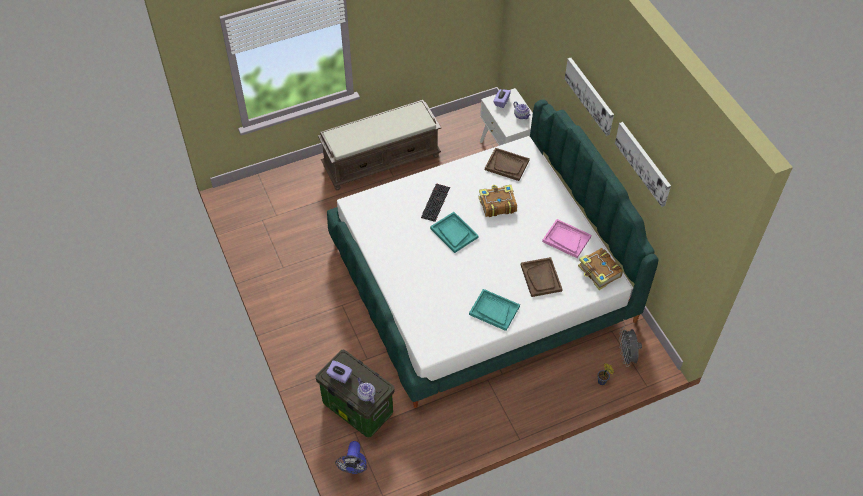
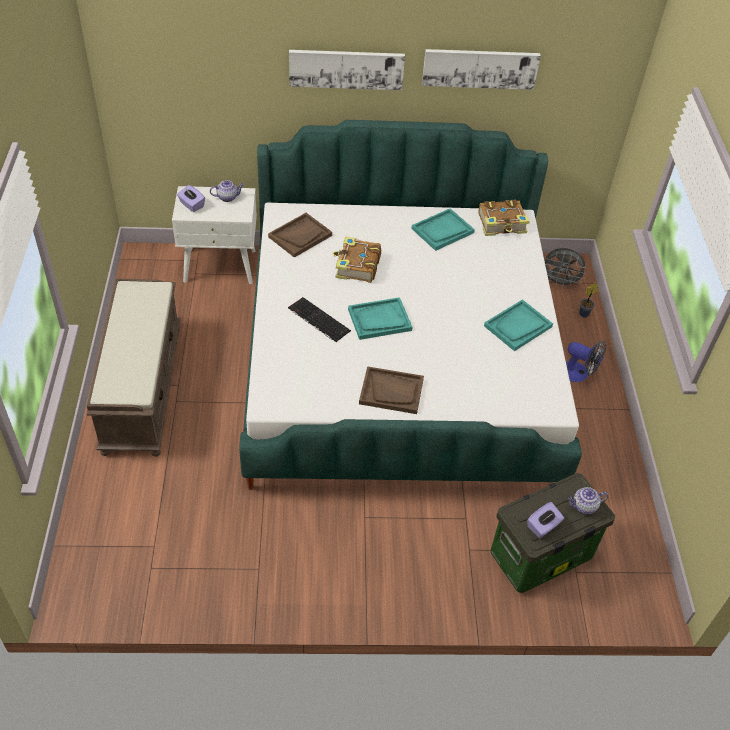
camera: 70 degrees left, 5 degrees down
fan [335,441,367,474] -> fan moved to [566,341,606,382]
brown tray [521,257,563,297] -> brown tray moved to [359,366,424,414]
pink tray [542,219,591,258] -> turquoise tray [411,209,475,251]

